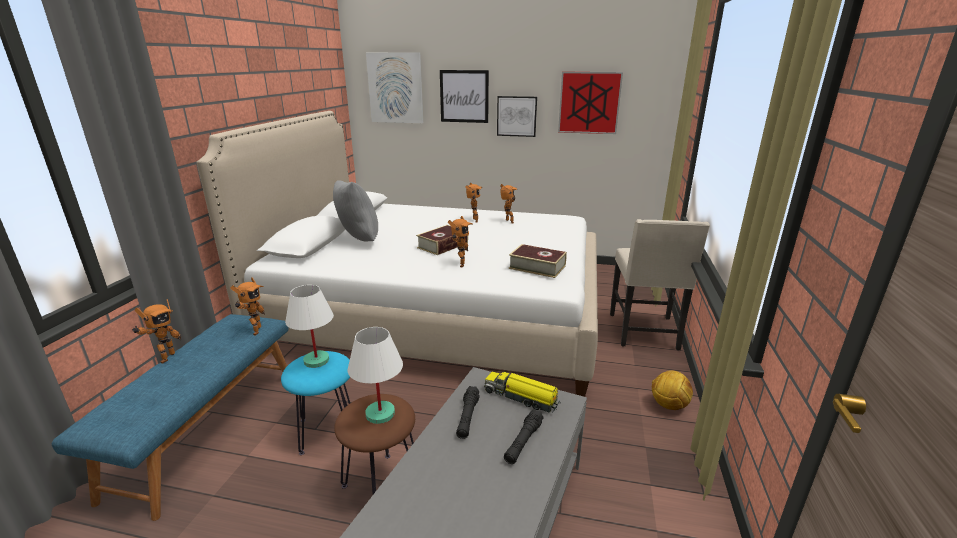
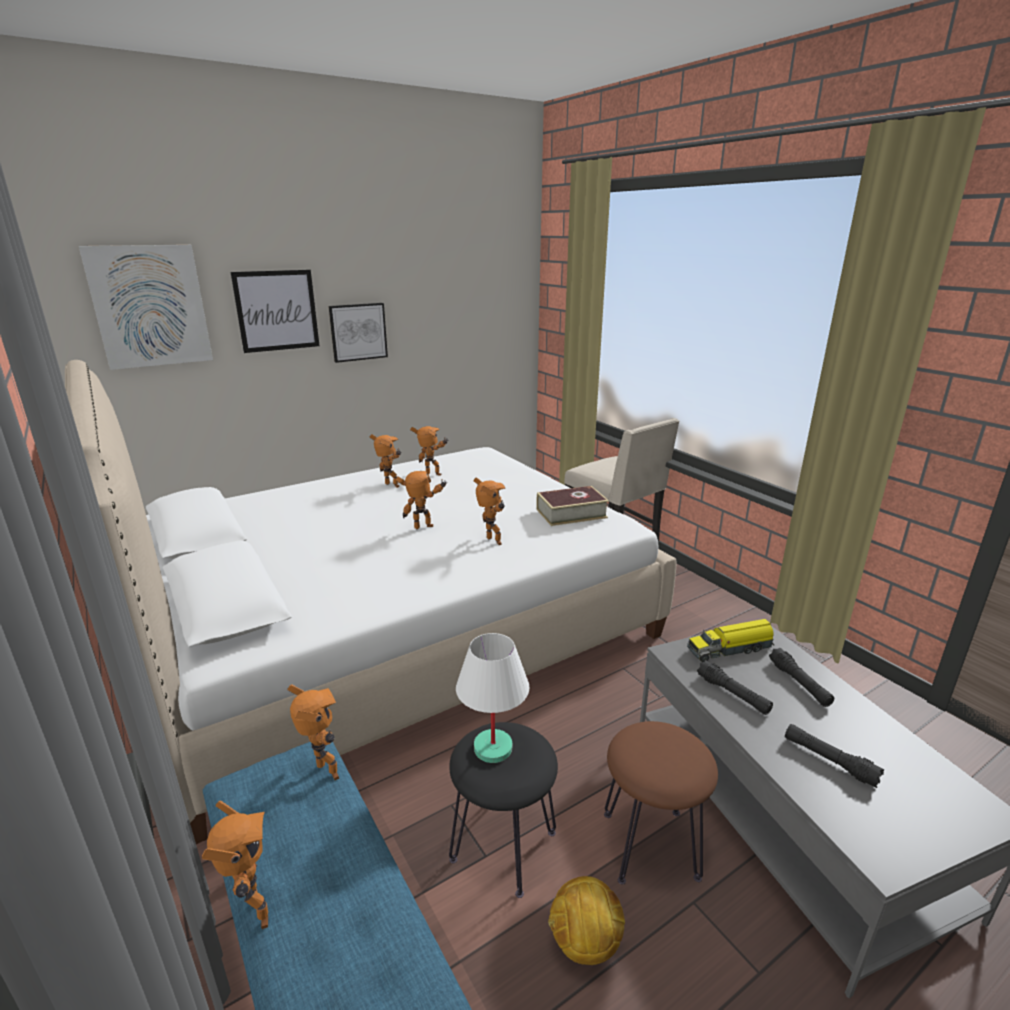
camera: 45 degrees left, 0 degrees up
turquoise stool [281,351,350,455] -> black stool [449,722,558,898]
grey pillow [333,180,378,242] -> none
white table lamp [348,327,403,424] -> none
book [416,225,468,255] -> toy robot [396,471,447,529]
picture [558,72,623,134] -> none
football [652,370,693,410] -> football moved to [548,876,625,965]
none -> black flashlight [785,724,884,788]

